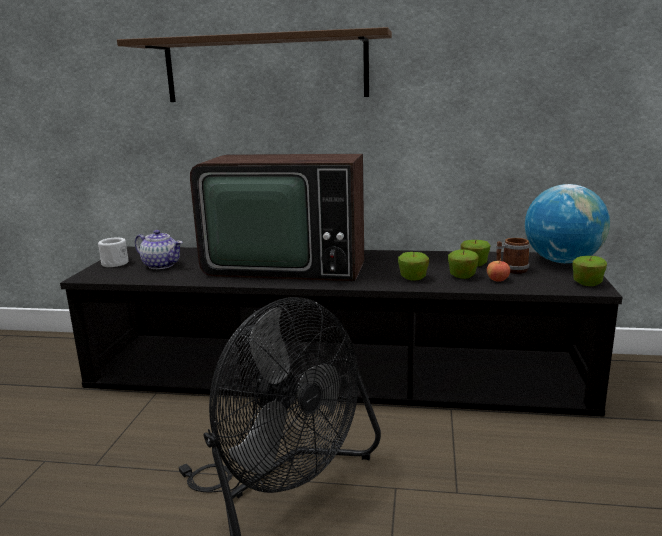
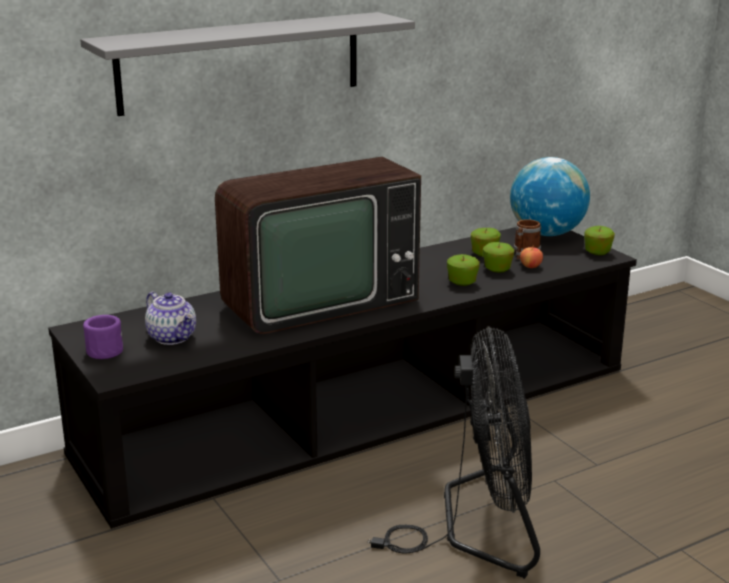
camera: 40 degrees left, 5 degrees up
white mug [98,237,129,267] -> purple mug [83,315,123,359]
brown shelf [117,27,392,102] -> grey shelf [80,12,415,116]
teapot [135,230,183,269] -> teapot turned 60 degrees clockwise [145,292,196,345]

